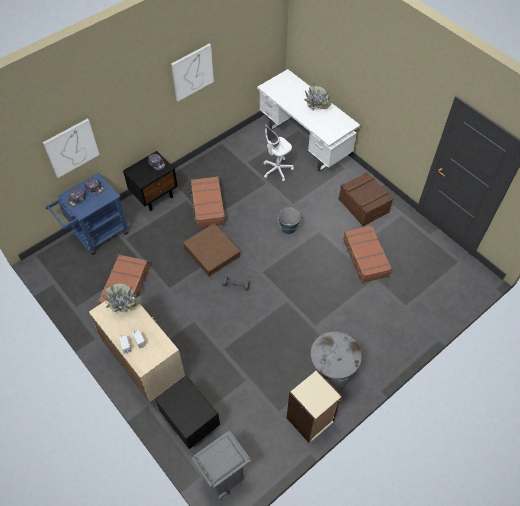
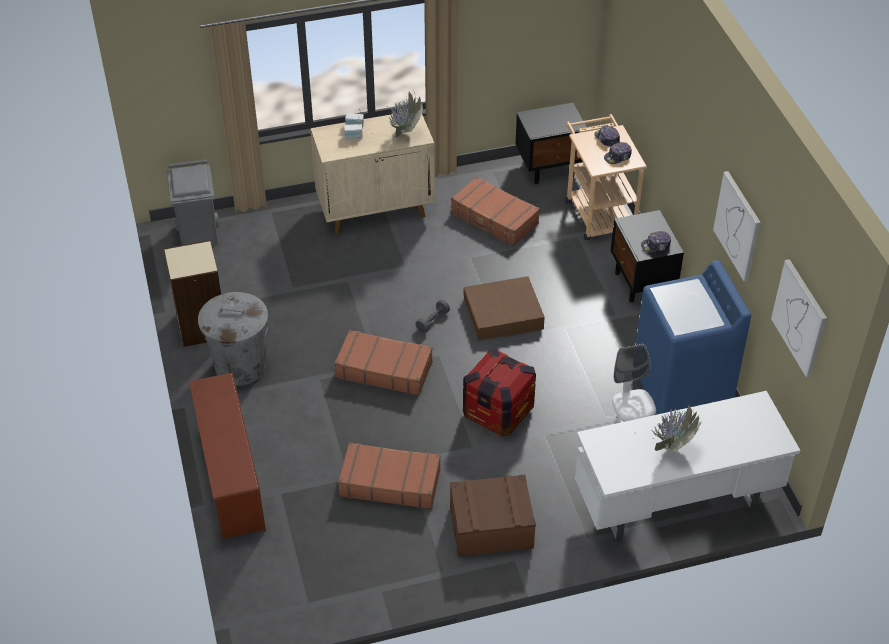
camera: 115 degrees right, 10 degrees down
picture [43,118,100,178] -> picture moved to [771,259,827,378]
blue cart [45,173,128,255] -> beige cart [565,114,647,240]
black nightstand [155,375,220,449] -> black nightstand moved to [515,103,586,184]
brown suitcase [190,176,225,228] -> brown suitcase moved to [335,330,433,396]
bucket [278,207,301,234] -> crate [463,349,536,436]
none -> brown shoe rack [189,373,266,539]
none -> blue washing machine [635,260,751,414]

